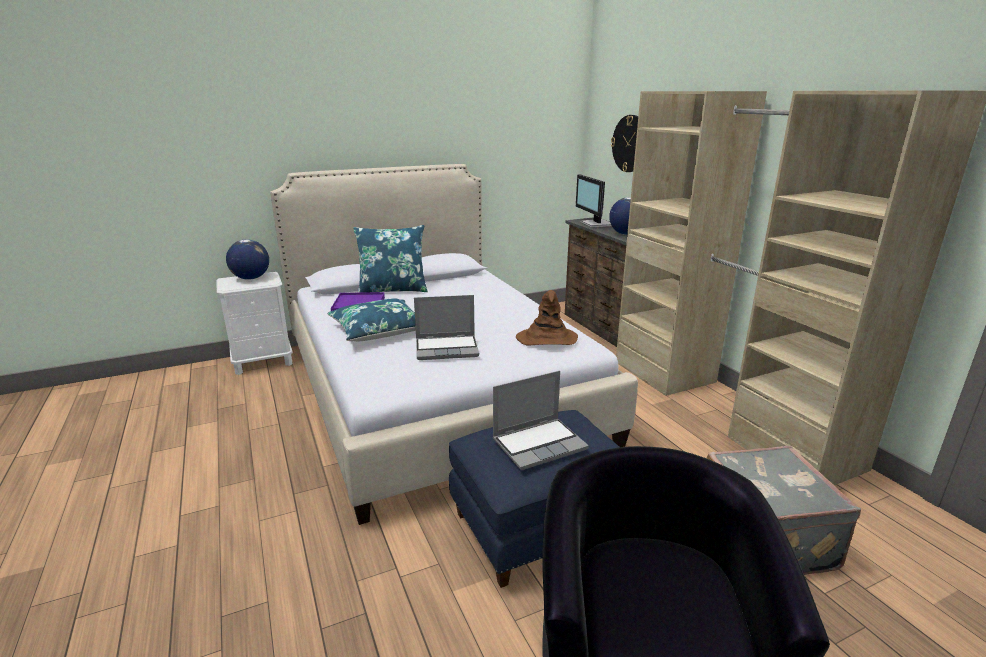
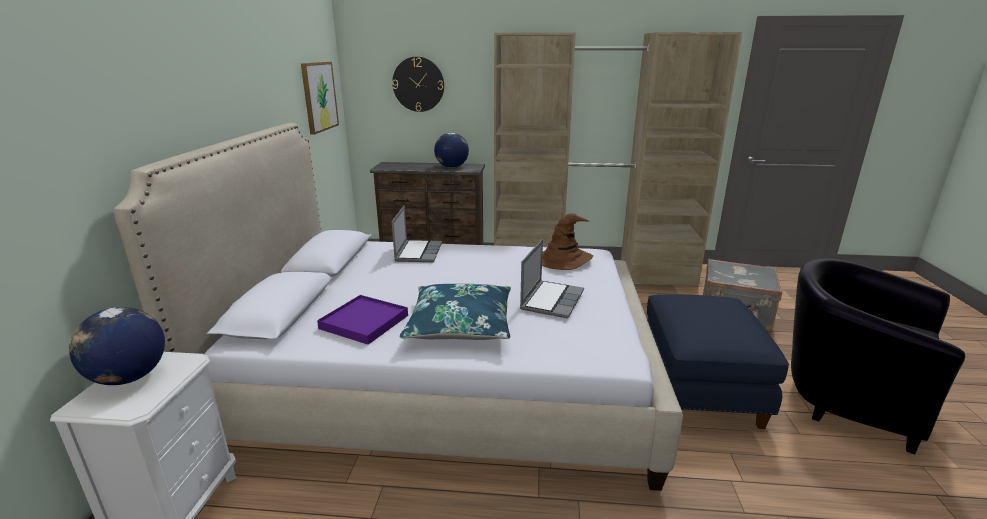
camera: 60 degrees left, 0 degrees up
blue pillow [353,225,428,293] -> none
laptop [492,371,589,470] -> laptop moved to [392,205,442,262]
monitor [576,174,611,227] -> none
none -> picture [301,62,339,135]

